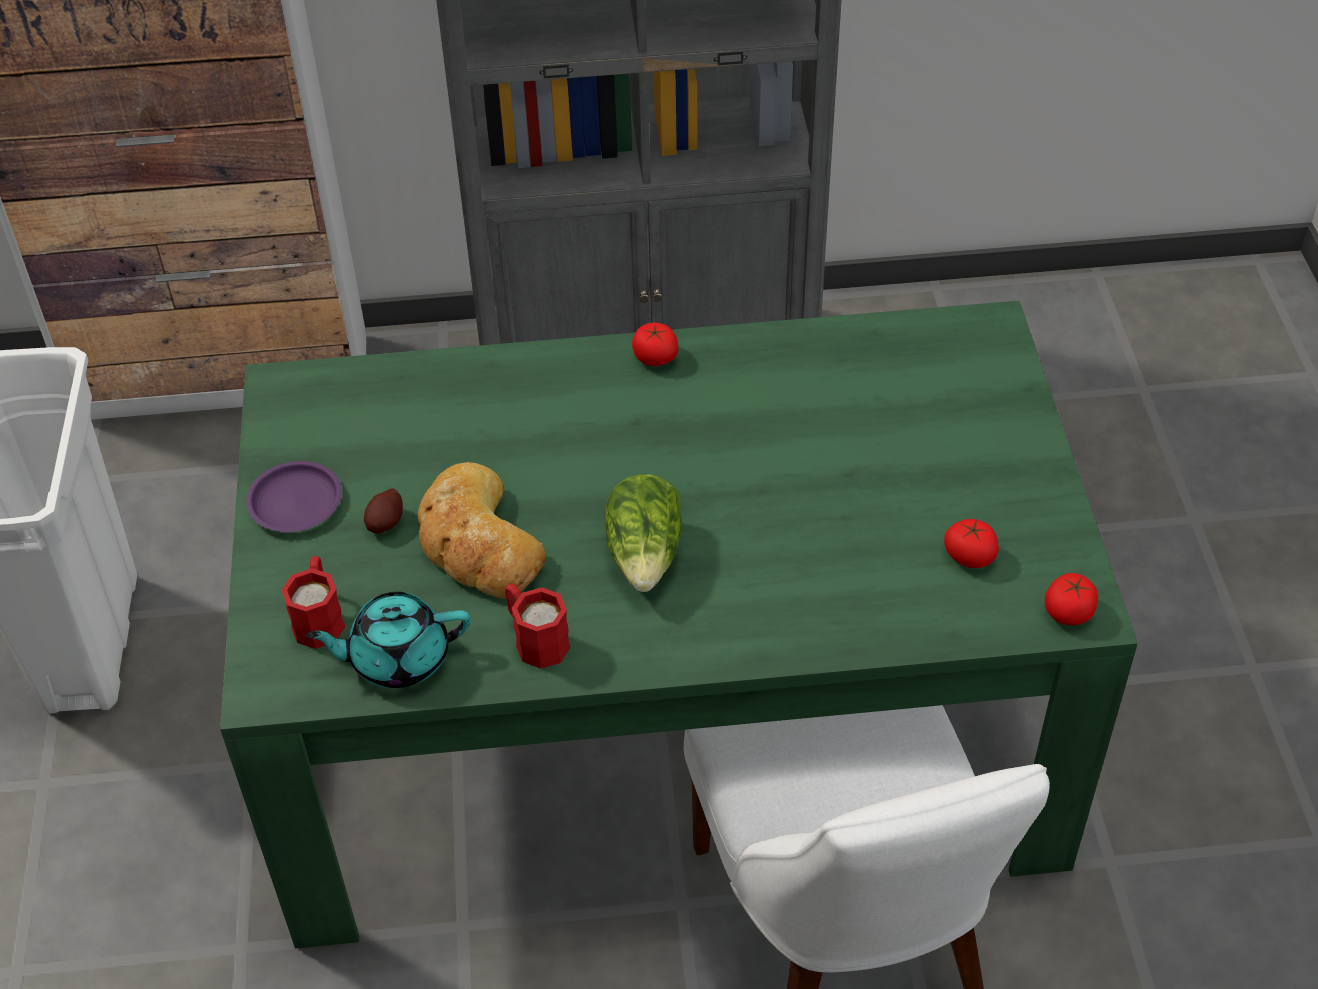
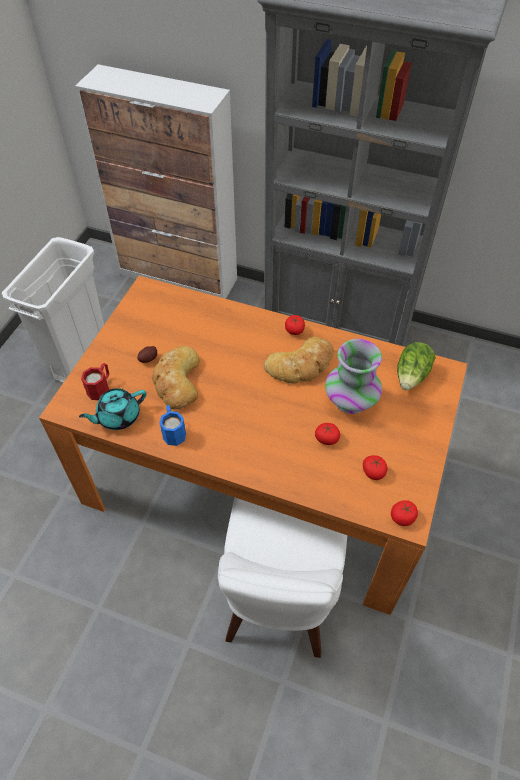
camera: 25 degrees right, 5 degrees up
green dining table [220,301,1138,949] -> orange dining table [39,276,467,615]
purple plate [246,461,342,532] -> none
turquoise teapot [306,592,471,688] -> turquoise teapot turned 45 degrees counterclockwise [79,388,146,430]
red mug [505,584,570,669] -> blue mug [159,405,186,446]
lettuce [605,474,682,592] -> lettuce moved to [397,342,436,391]
none -> bread [264,337,334,384]
none -> tomato [315,423,340,445]
none -> vase [325,339,382,414]

